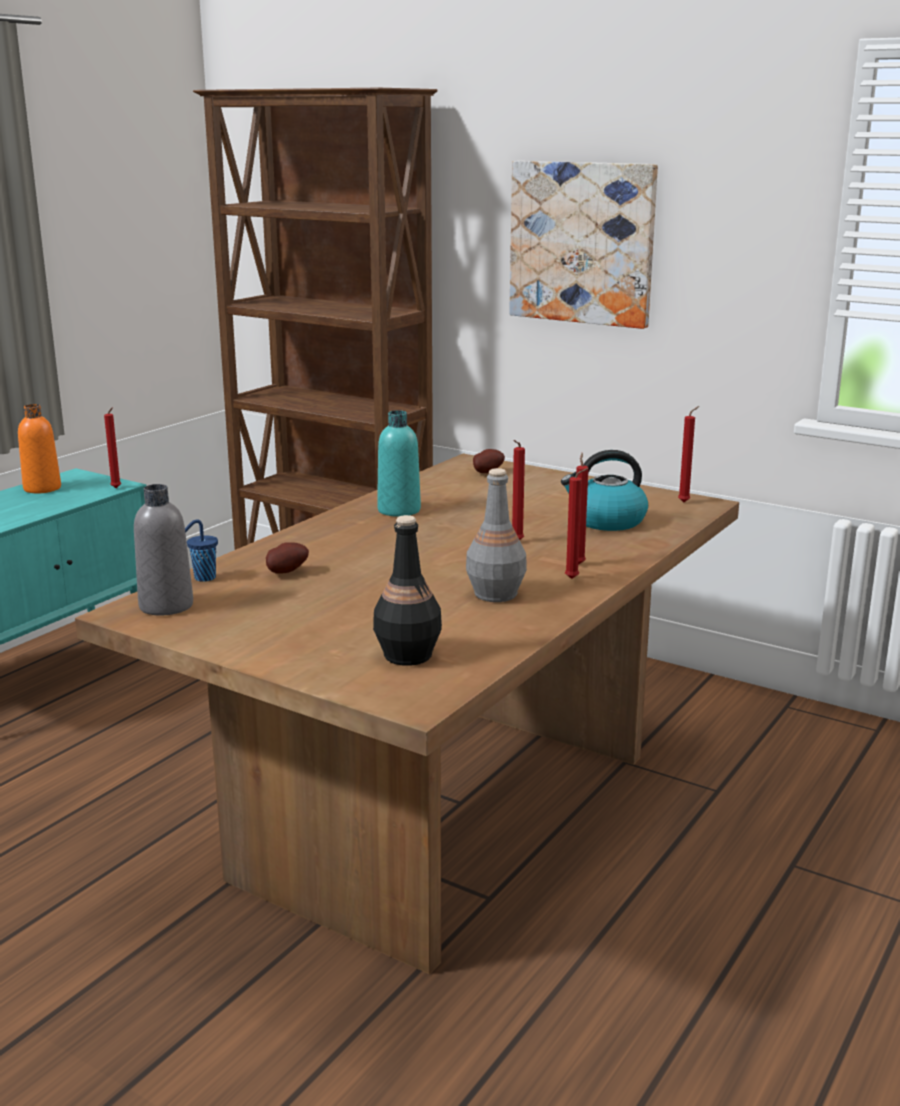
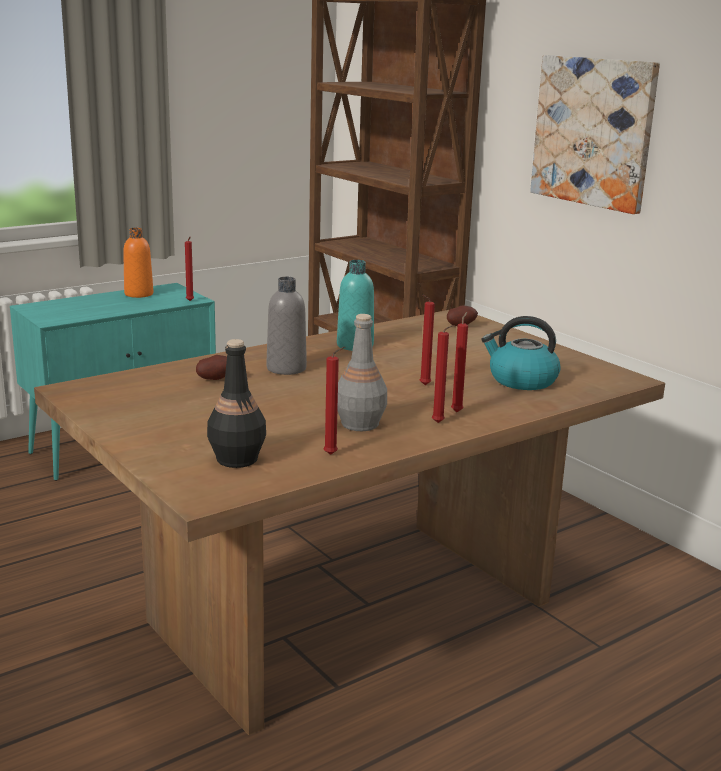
camera: 20 degrees right, 0 degrees up
grey bottle [134,484,193,616] -> grey bottle moved to [267,277,307,375]
blue cup [185,519,218,582] -> none
red candle [678,406,699,502] -> red candle moved to [324,347,345,455]

